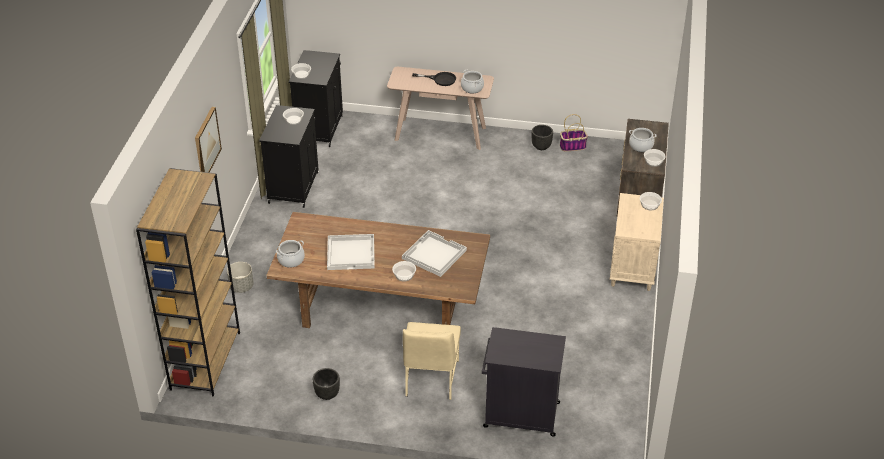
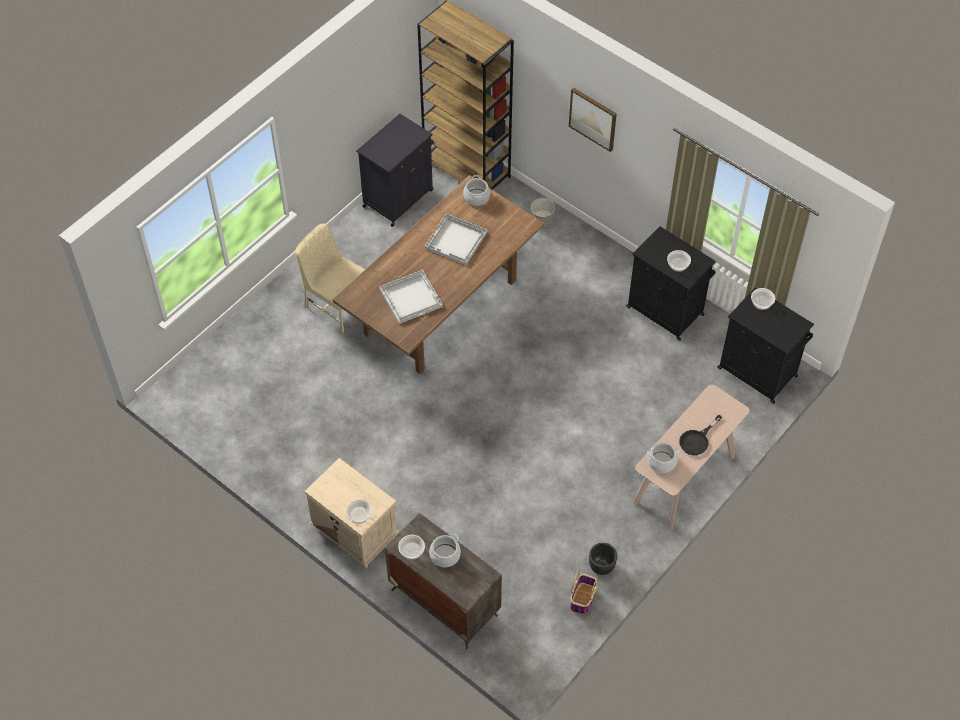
camera: 120 degrees right, 15 degrees up
black planter [313,368,340,400] -> none
bowl [392,261,416,282] -> none
black cabinet [482,327,566,436] -> black cabinet moved to [356,114,434,227]

